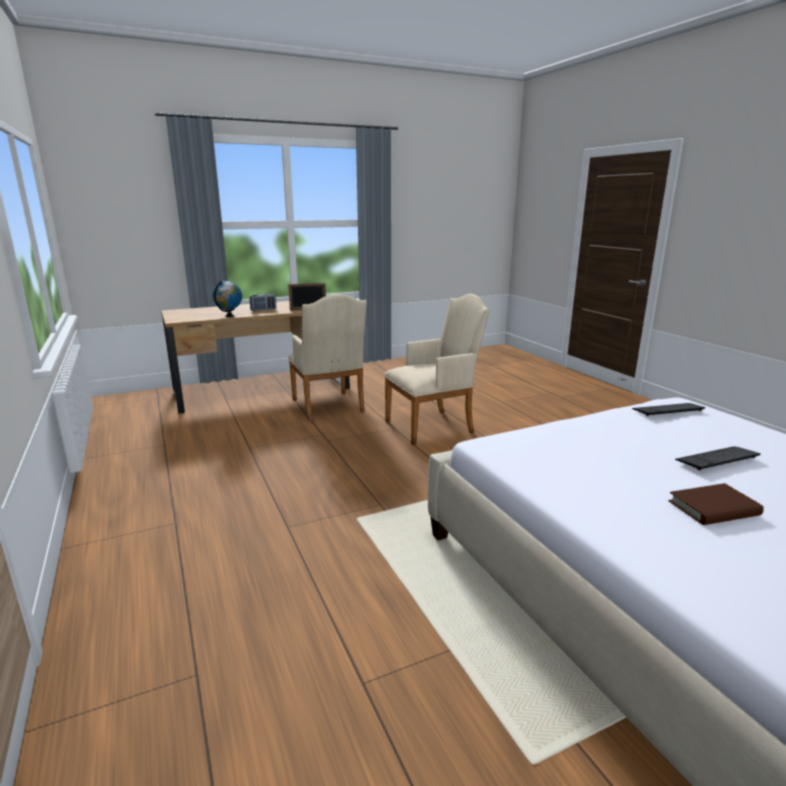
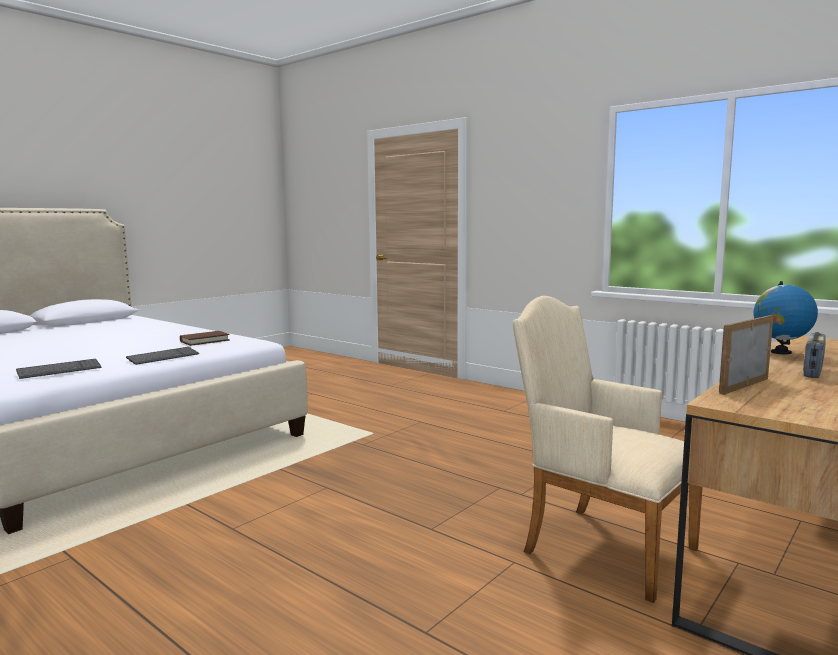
camera: 155 degrees right, 10 degrees down
beige armchair [384,294,490,445] -> none
brown book [669,483,764,525] -> brown book moved to [180,331,230,346]
keyboard [675,446,760,471] -> keyboard moved to [126,347,199,365]

